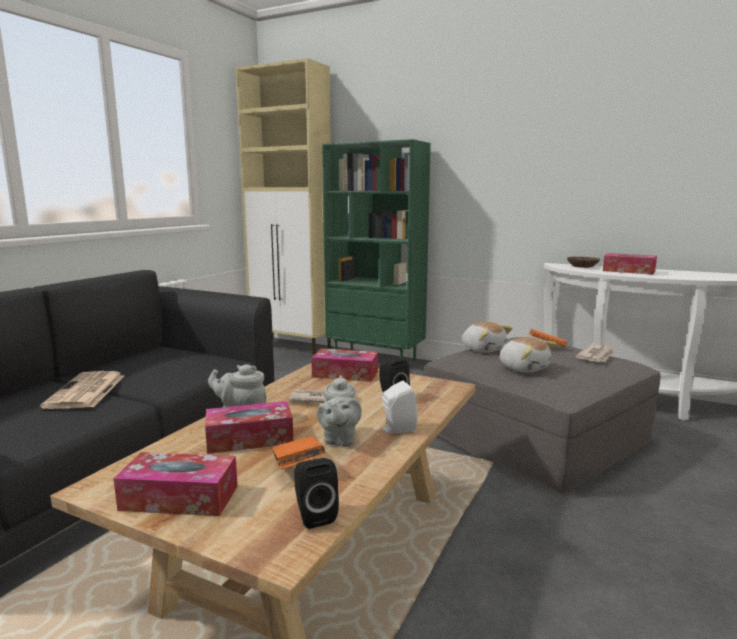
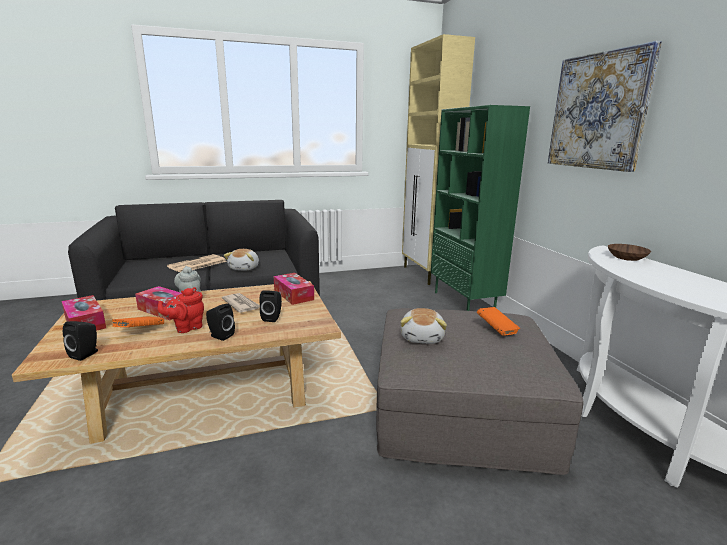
camera: 45 degrees right, 5 degrees up
grey teapot [317,375,362,447] -> red teapot [158,287,204,333]
white speaker [382,381,418,434] -> black speaker [206,303,235,341]
plush toy [462,322,513,353] -> plush toy moved to [224,249,259,271]
newspaper [575,344,614,362] -> none
tissue box [603,253,657,275] -> none
none -> picture [548,41,662,172]

